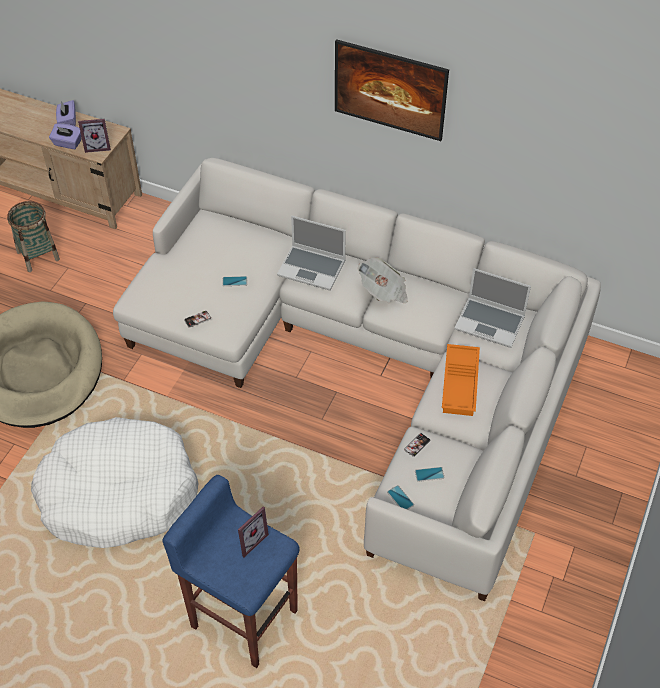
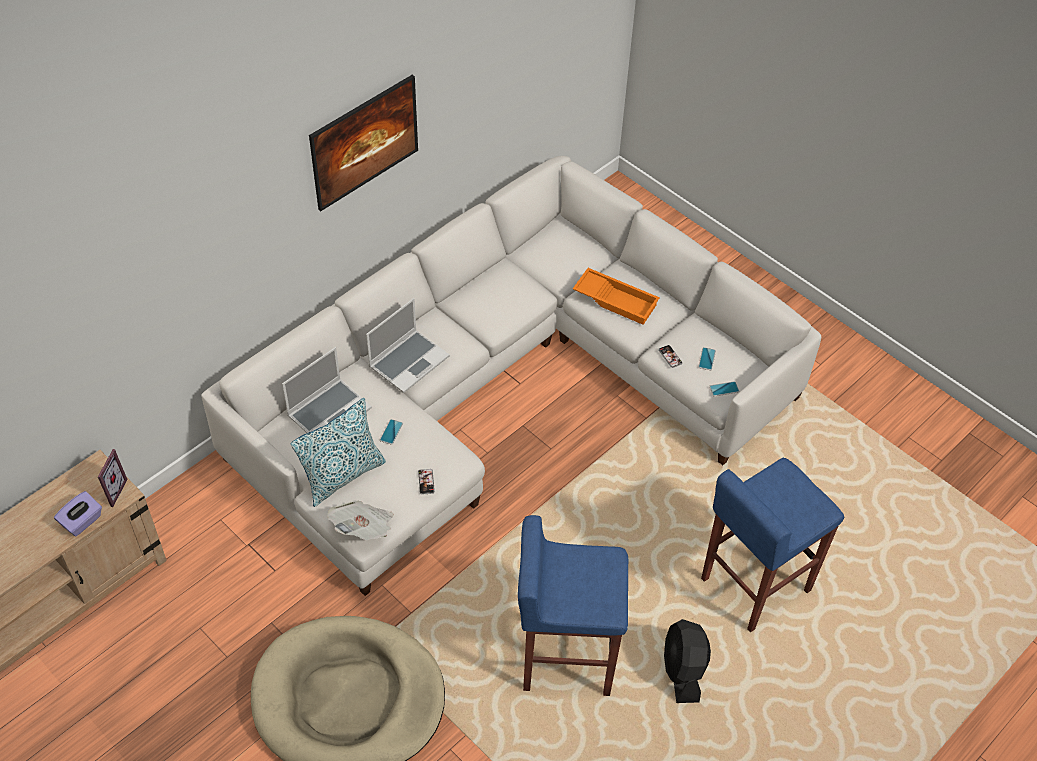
camera: 70 degrees left, 0 degrees up
basket [7,201,60,272] -> none
white dog bed [31,417,199,548] -> blue stool [518,515,628,696]
purple tissue box [56,100,76,126] -> none
picture frame [238,506,269,557] -> none
newspaper [358,257,408,303] -> newspaper moved to [327,500,394,540]
laptop [454,268,531,348] -> laptop moved to [282,347,372,433]
none -> pillow [291,398,386,507]
none -> black fan [664,619,711,703]

